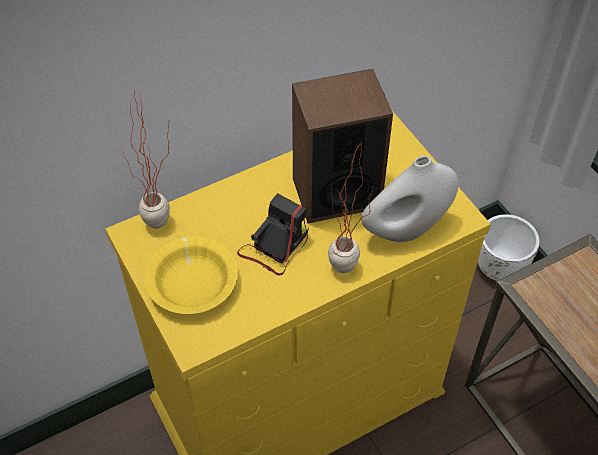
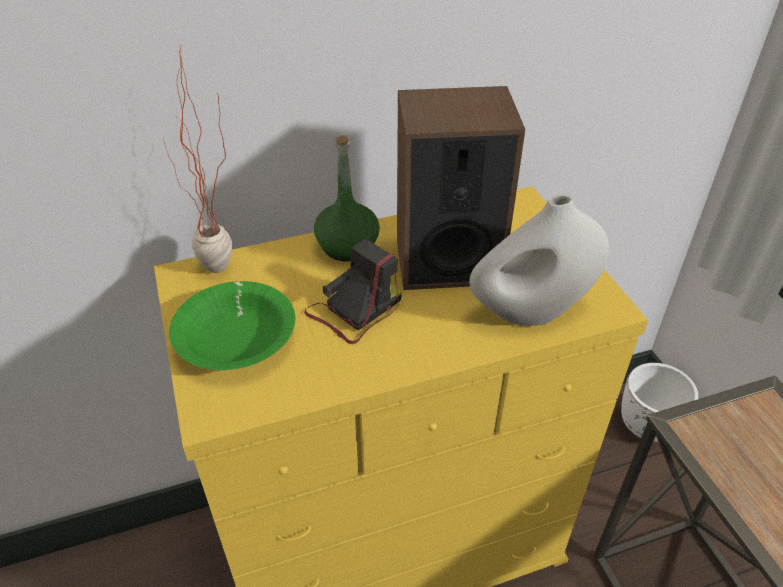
camera: 10 degrees right, 10 degrees down
yellow bowl [144,237,238,314] -> green bowl [169,281,295,370]
potted plant [328,140,373,273] -> none
none -> green bottle [314,135,380,262]

